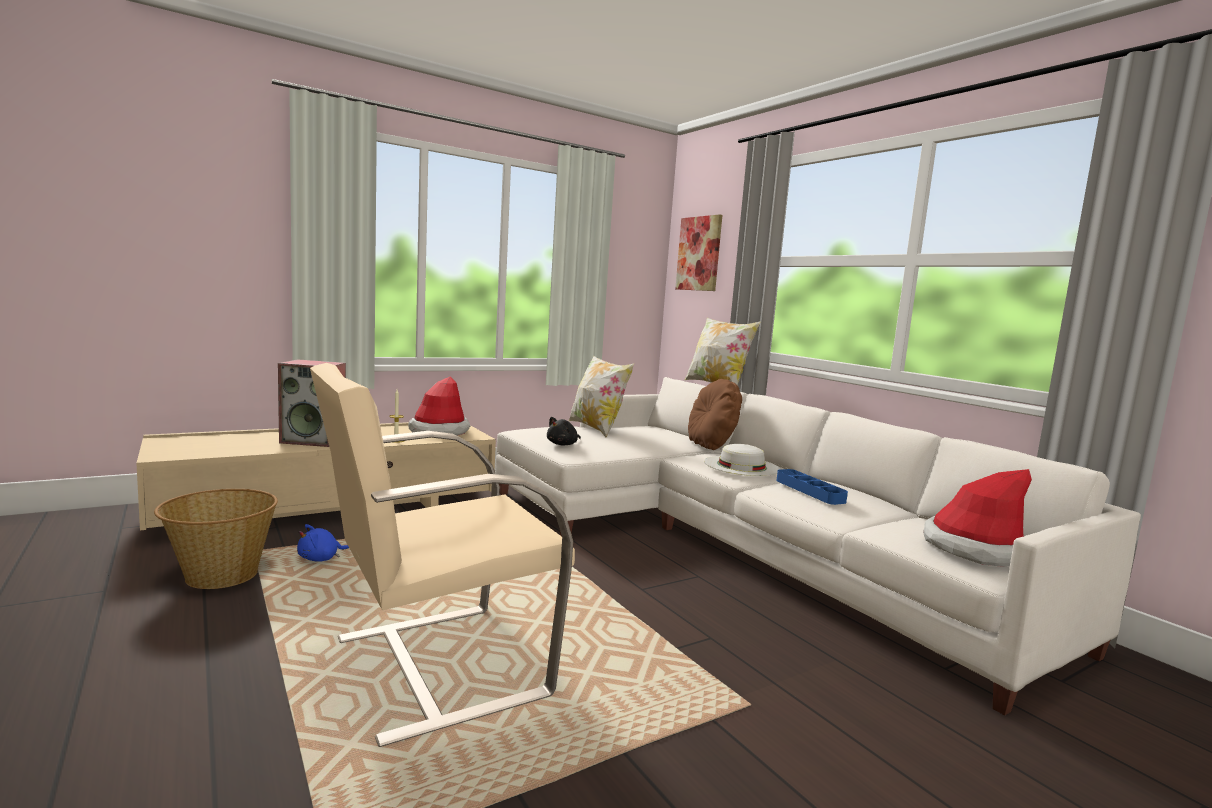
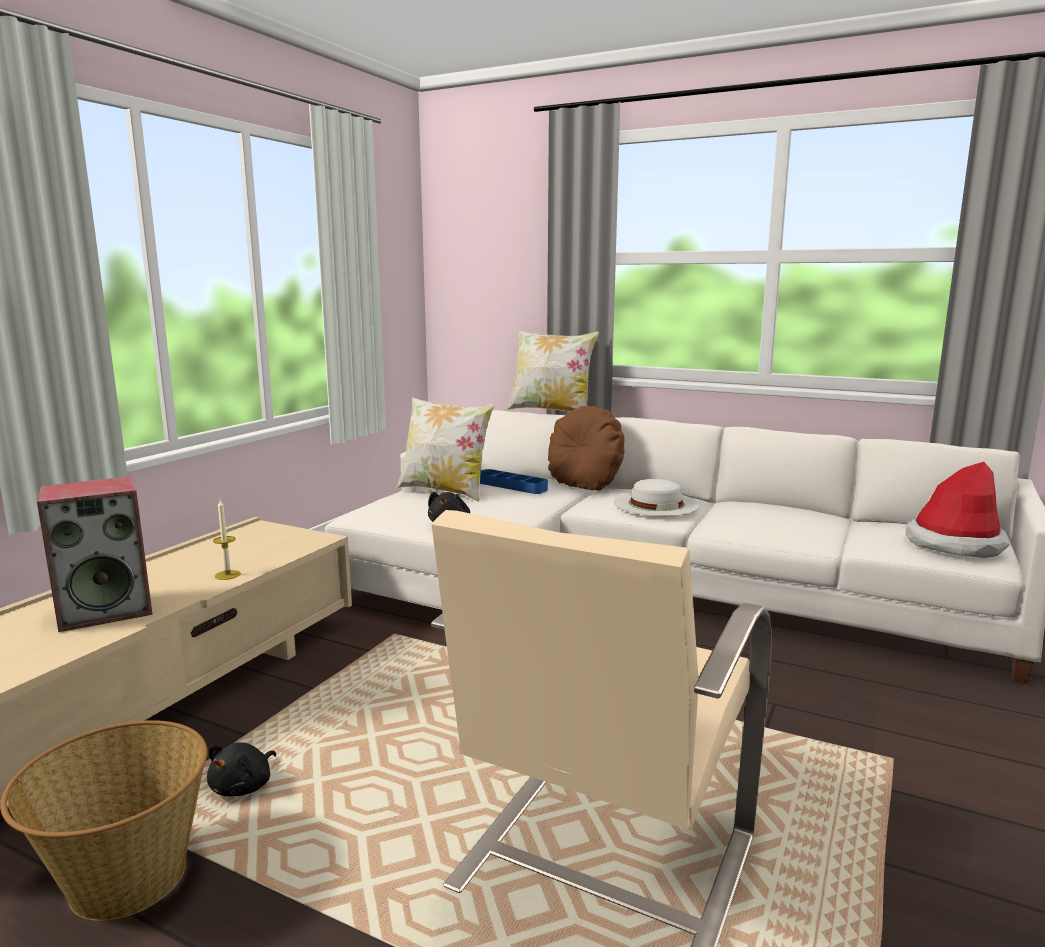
camera: 30 degrees left, 5 degrees up
blue plush toy [297,524,349,562] -> black plush toy [207,742,276,797]
hat [408,376,470,436] -> none
picture [675,214,722,291] -> none
blue tray [776,469,848,505] -> blue tray moved to [480,469,548,494]

